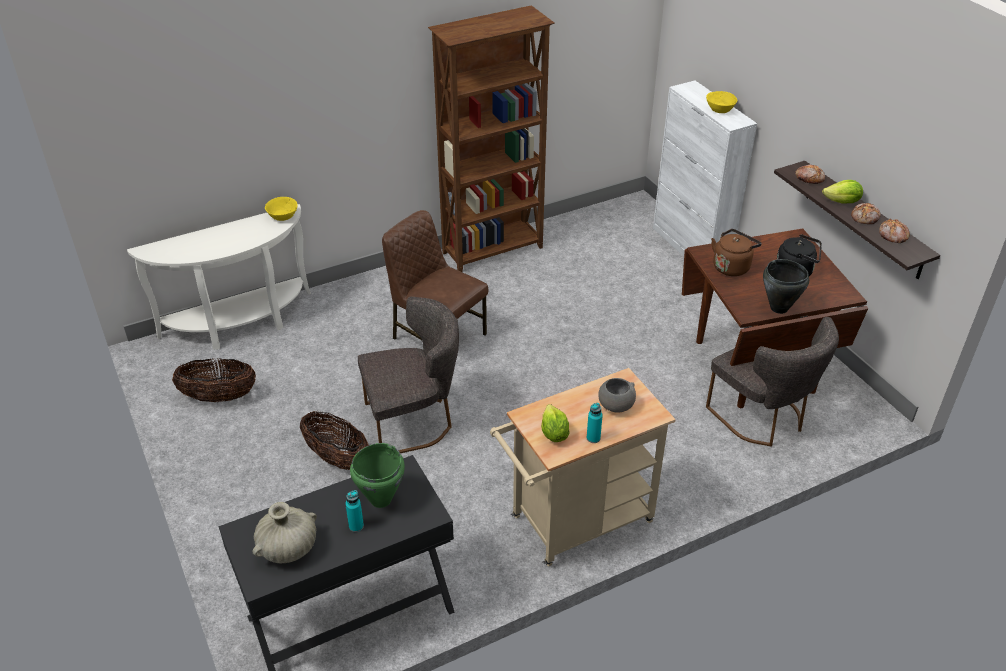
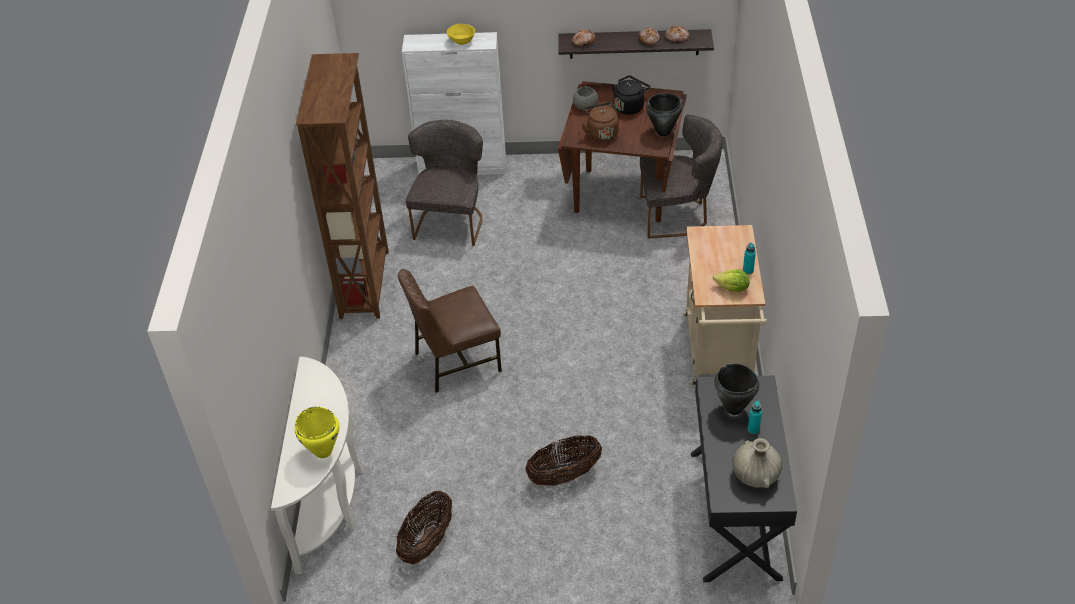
camera: 60 degrees left, 5 degrees up
yellow bowl [265,197,297,221] -> none
green cooking pot [350,443,405,508] -> black cooking pot [715,363,759,415]
grey chair [358,297,459,453] -> grey chair moved to [405,119,483,246]
grey bowl [598,378,636,412] -> grey bowl moved to [573,86,598,110]
lettuce [822,180,863,204] -> none
none -> yellow cooking pot [295,407,339,458]

